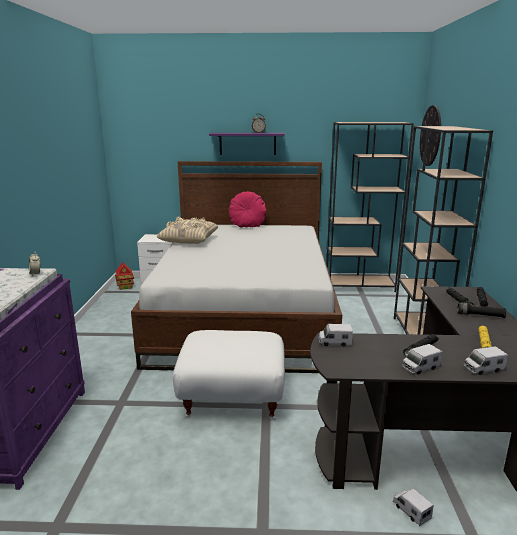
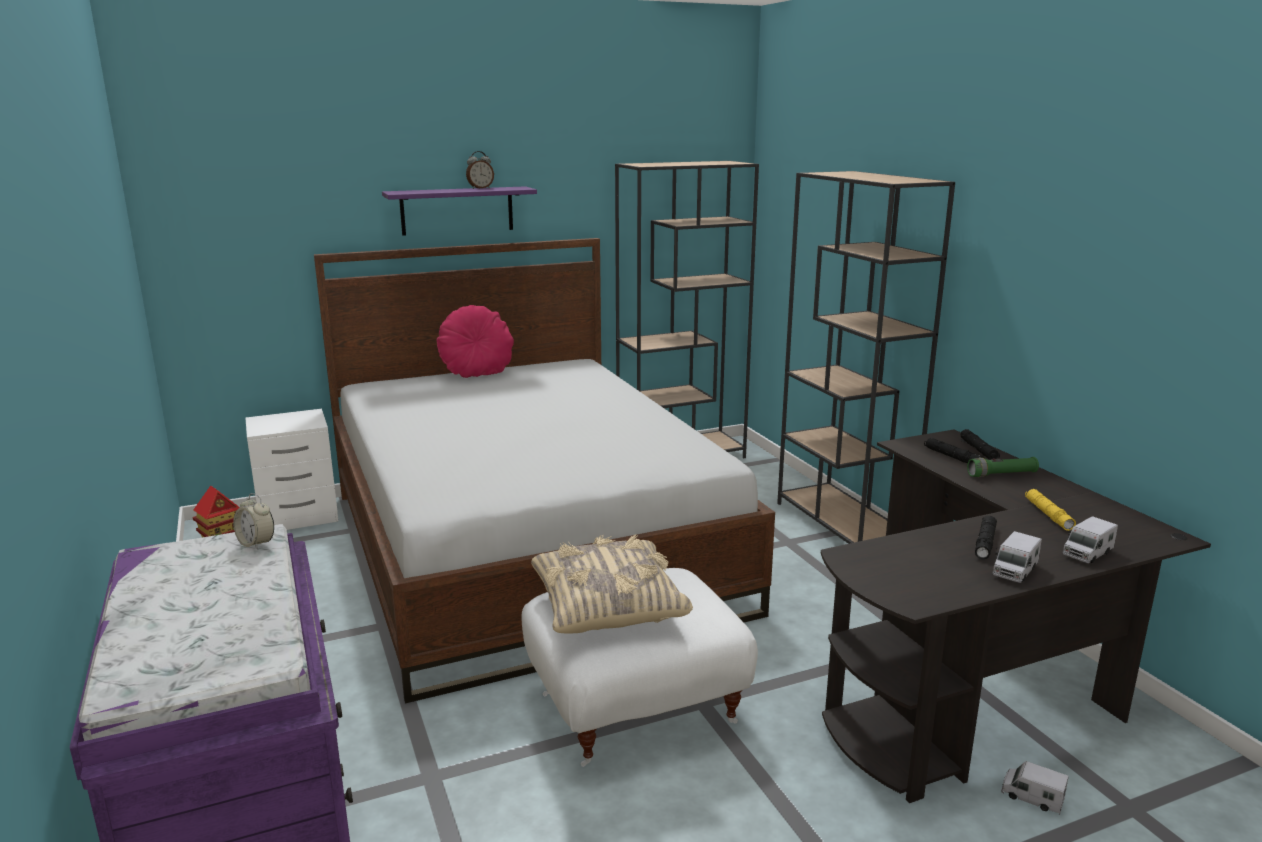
camera: 25 degrees left, 0 degrees up
beige pillow [157,216,218,244] -> beige pillow moved to [531,534,693,633]
toy truck [319,324,353,347] -> none
wall clock [420,105,441,166] -> none
black flashlight [457,302,506,318] -> green flashlight [967,457,1039,477]

